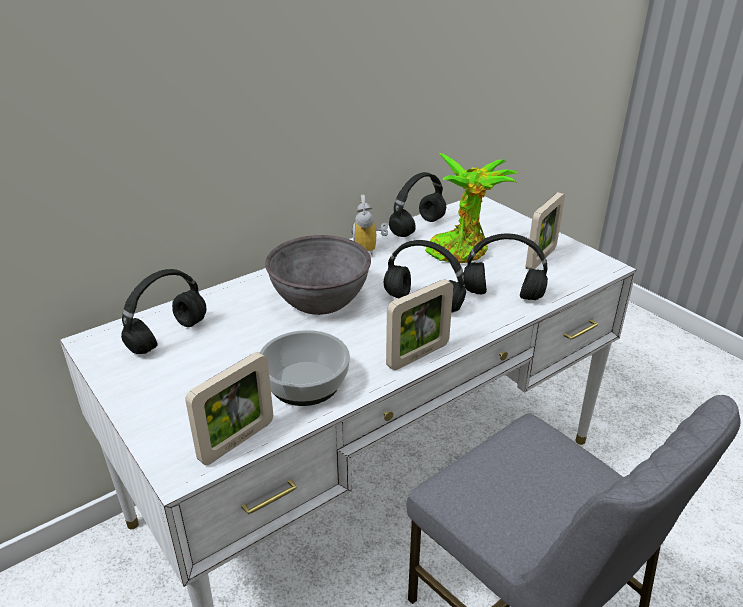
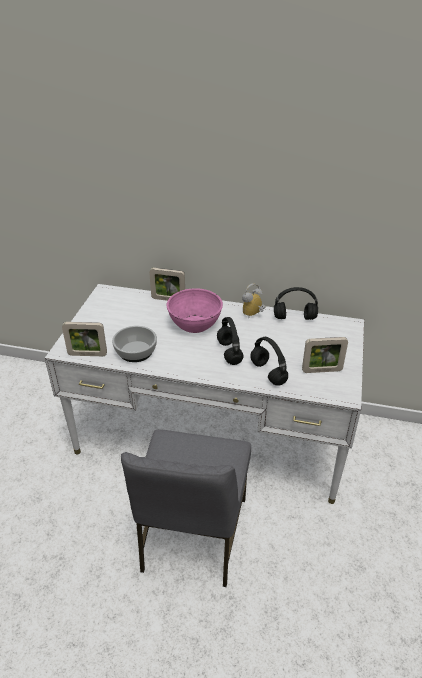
camera: 50 degrees right, 5 degrees up
black headphones [121,269,207,354] -> none
grey bowl [265,235,371,315] -> pink bowl [167,288,223,333]
picture frame [386,279,453,370] -> picture frame moved to [149,268,185,301]
potted plant [425,153,518,263] -> none

